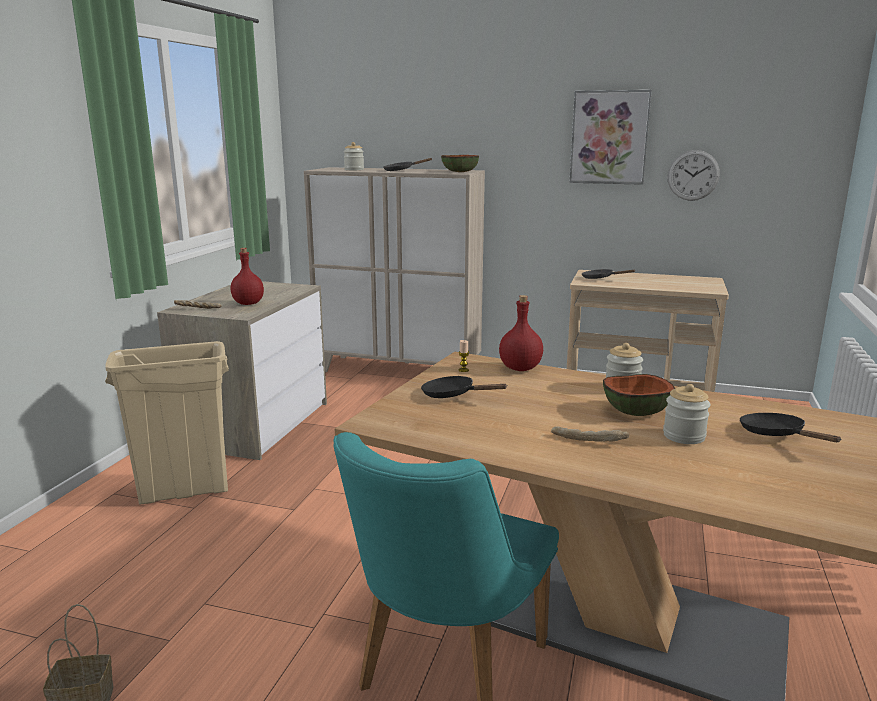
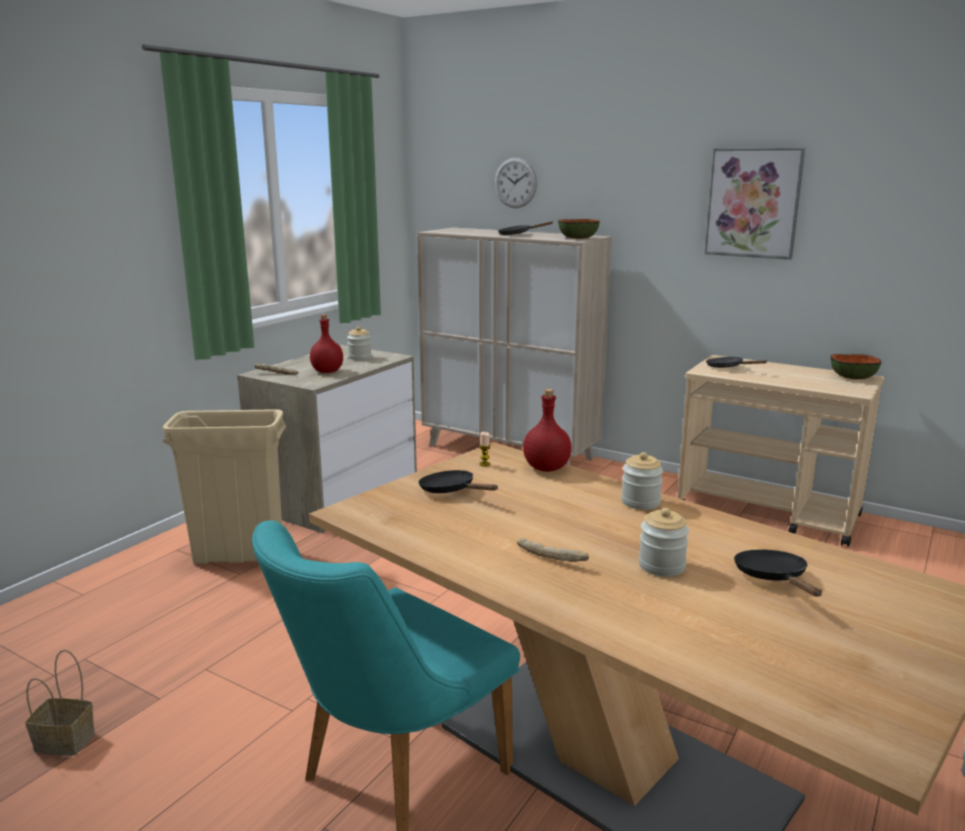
camera: 15 degrees right, 0 degrees up
jar [344,142,364,170] -> jar moved to [347,326,372,360]
bowl [603,374,675,416] -> bowl moved to [830,354,881,379]
wall clock [668,150,720,201] -> wall clock moved to [494,157,537,208]

